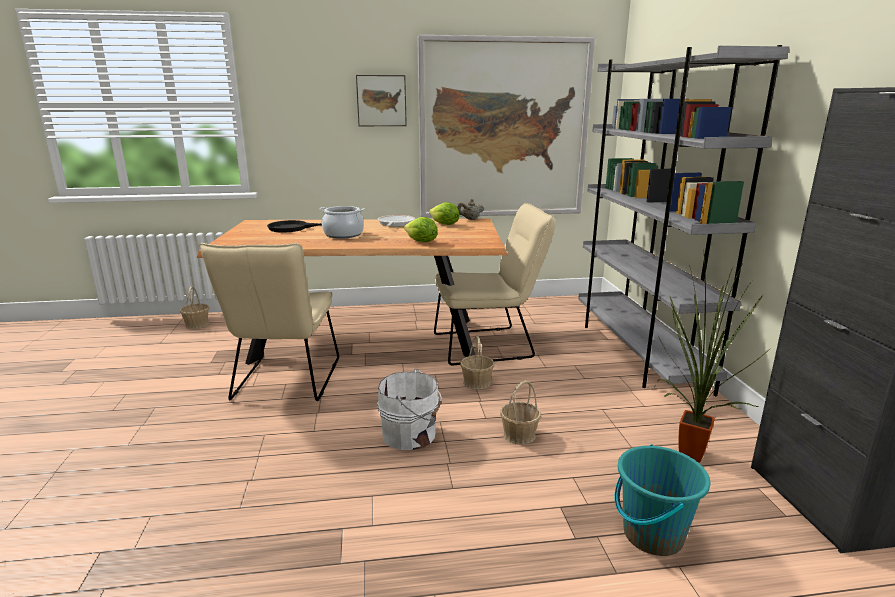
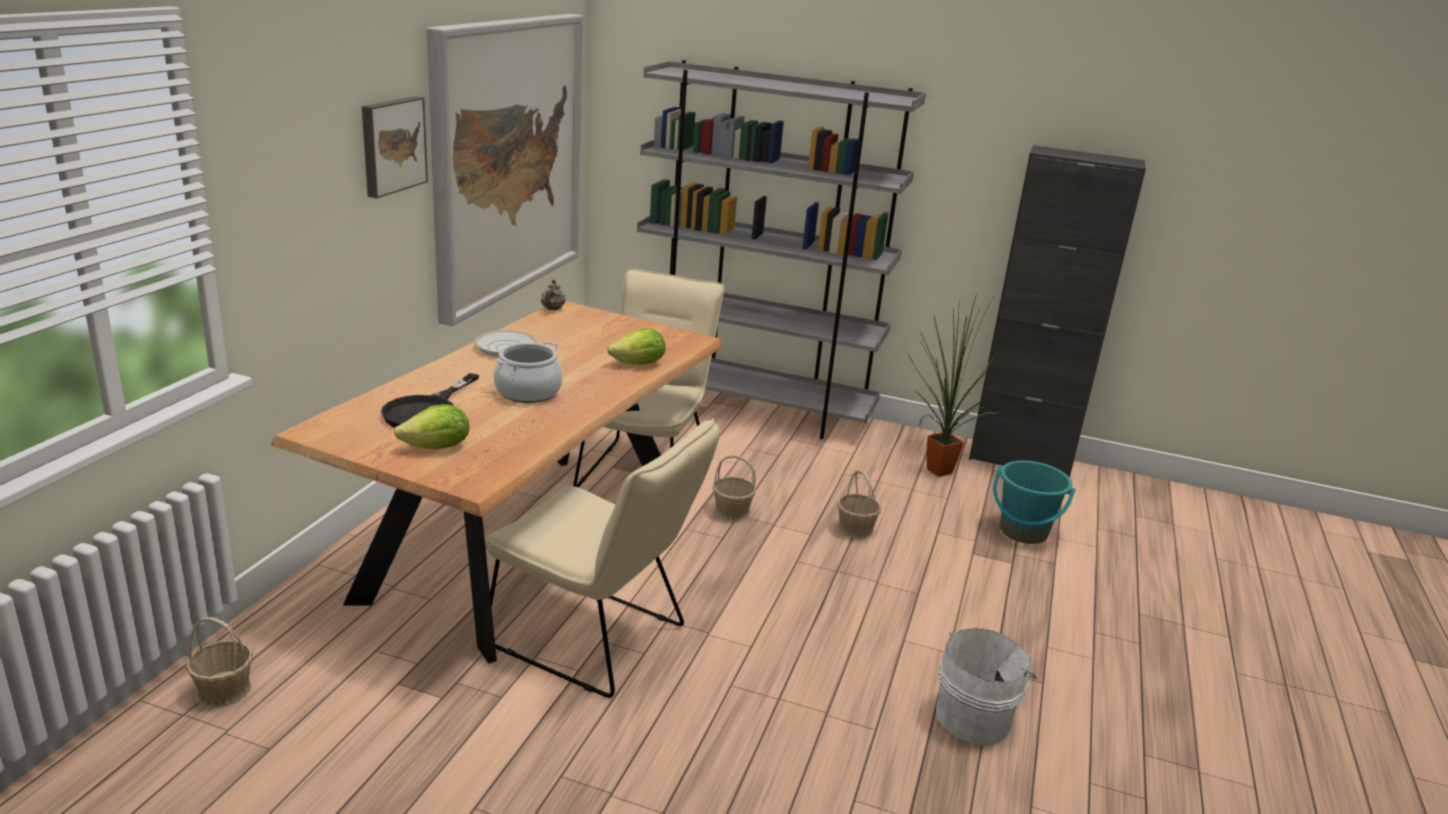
camera: 65 degrees left, 5 degrees up
white bucket [377,369,442,450] -> white bucket moved to [936,628,1037,746]
lettuce [429,202,459,225] -> lettuce moved to [394,404,469,449]

